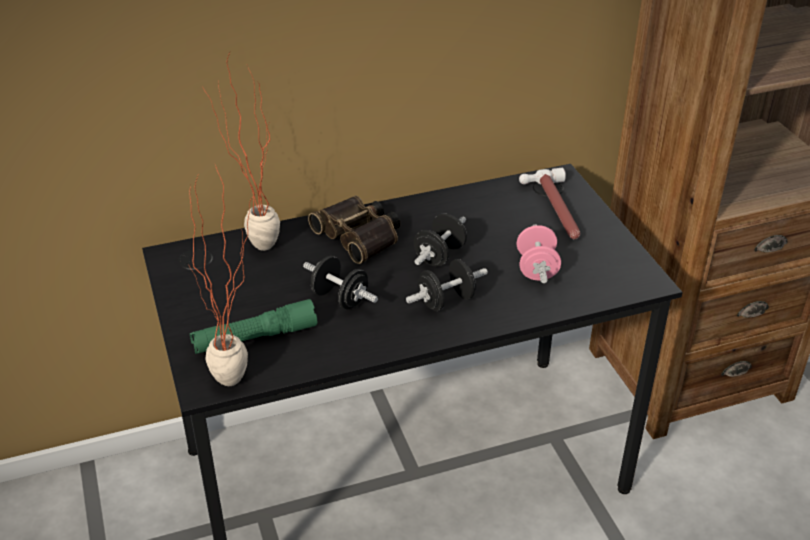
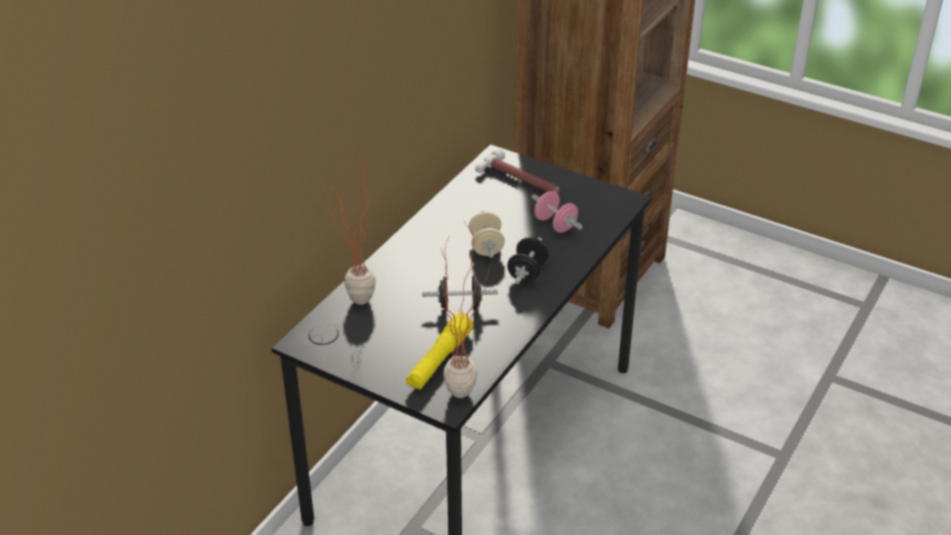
camera: 40 degrees left, 0 degrees up
green flashlight [190,299,317,354] -> yellow flashlight [406,313,474,390]
binoculars [308,196,400,264] -> none
black dumbbell [413,213,467,266] -> beige dumbbell [469,211,505,257]

